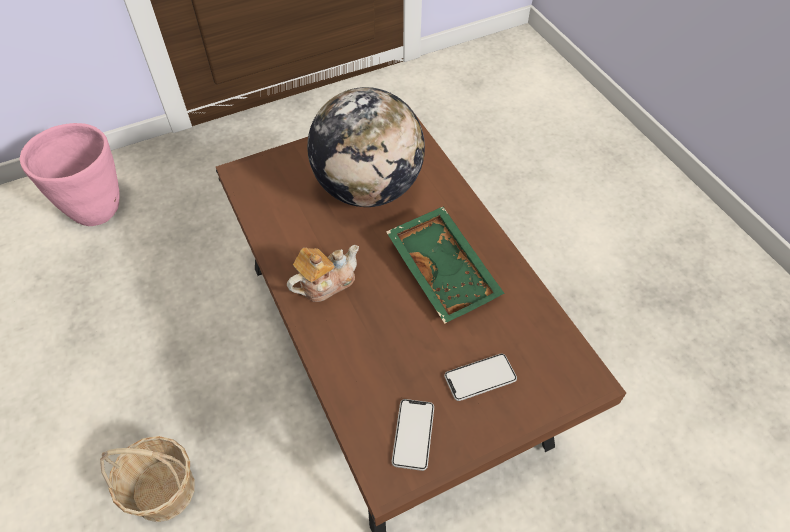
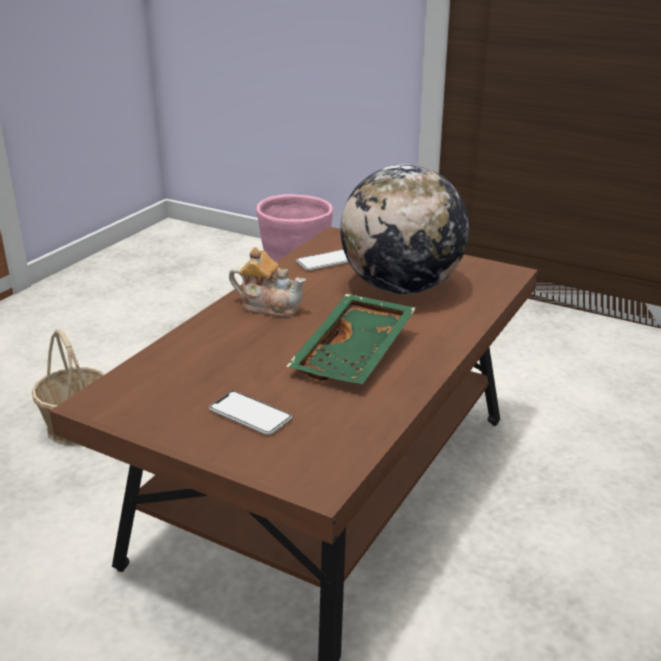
camera: 55 degrees right, 25 degrees down
phone [392,399,434,471] -> phone moved to [296,249,349,271]

